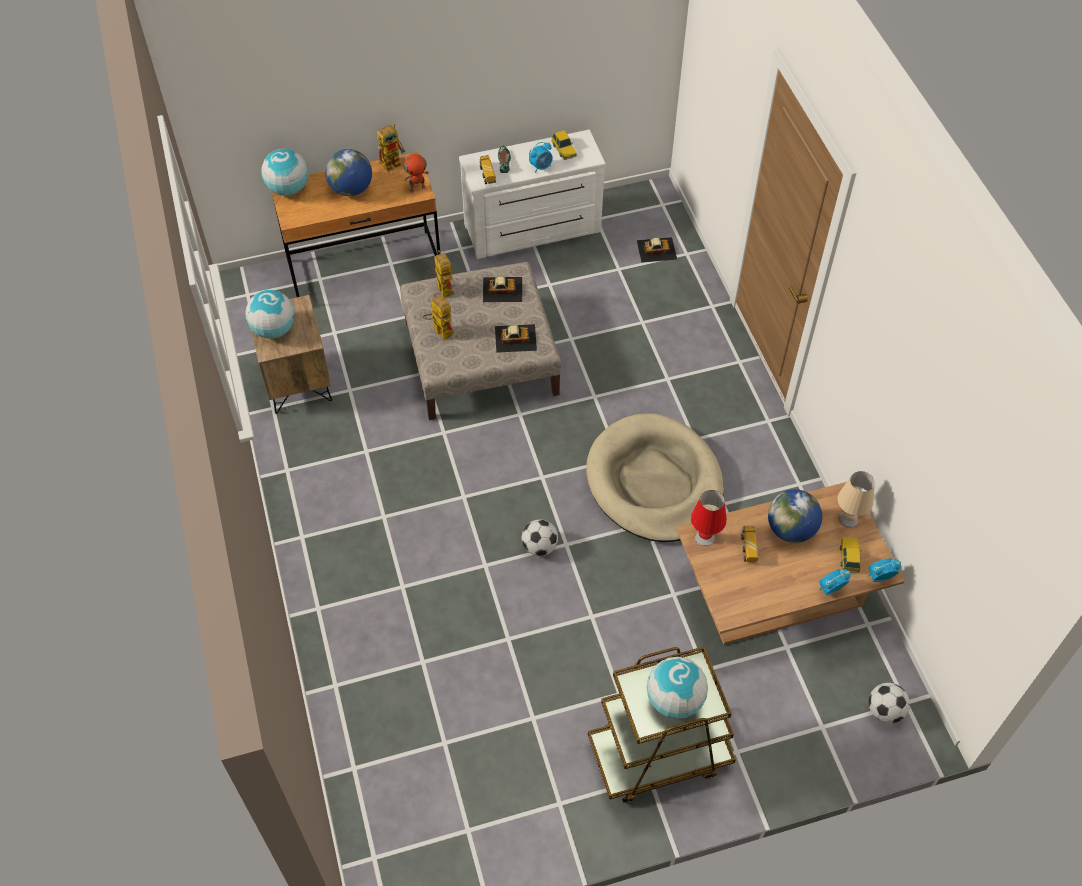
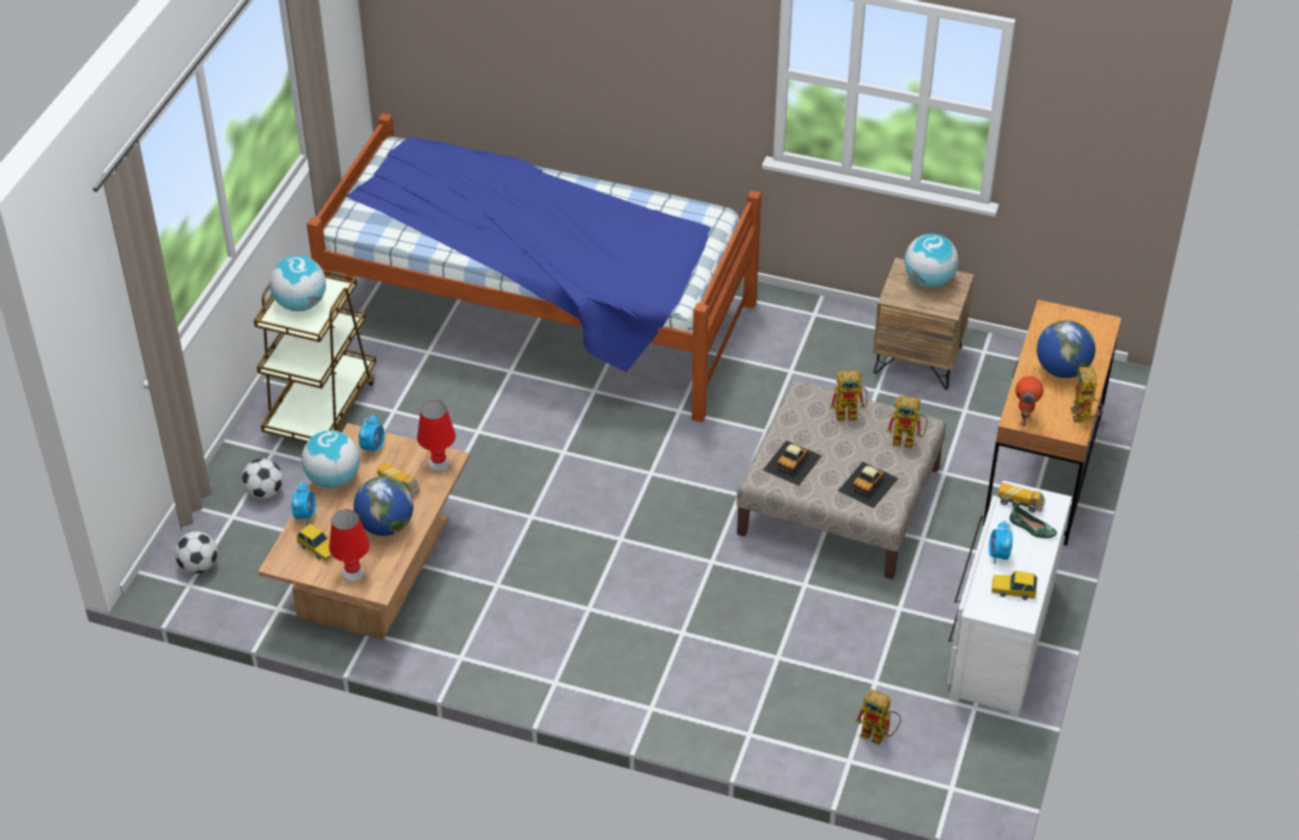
camera: 125 degrees right, 10 degrees down
globe [261,149,308,196] -> globe moved to [301,430,360,488]
football [522,519,558,556] -> football moved to [242,458,283,499]
beige dog bed [586,413,724,542] -> none
toy car [637,237,677,263] -> toy robot [855,689,901,745]
beige table lamp [838,471,875,528] -> red table lamp [329,509,370,582]
alarm clock [868,558,901,582] -> alarm clock moved to [358,414,385,457]
none -> bed [307,113,761,423]

